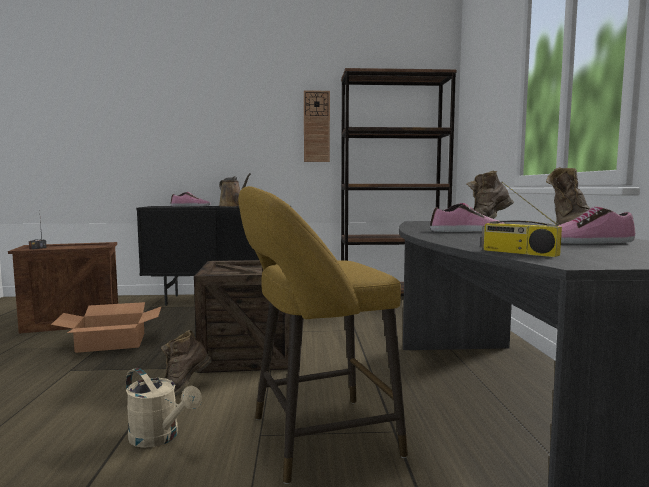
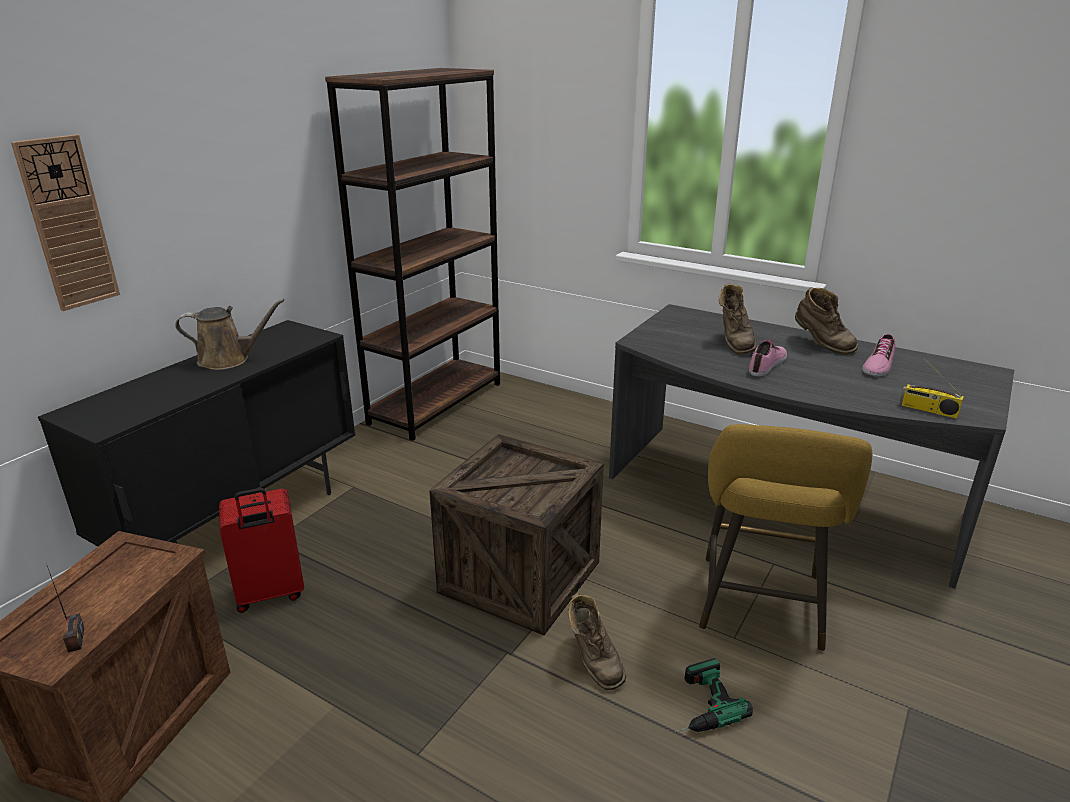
camera: 55 degrees left, 20 degrees up
cardboard box [51,302,162,353] -> none
beige watering can [126,368,202,448] -> power drill [675,658,753,733]
shoe [171,192,210,207] -> none
wall clock [304,90,330,162] -> wall clock moved to [11,135,120,311]
radio [481,182,562,257] -> radio turned 45 degrees clockwise [900,358,964,419]
none -> red suitcase [219,488,304,613]

